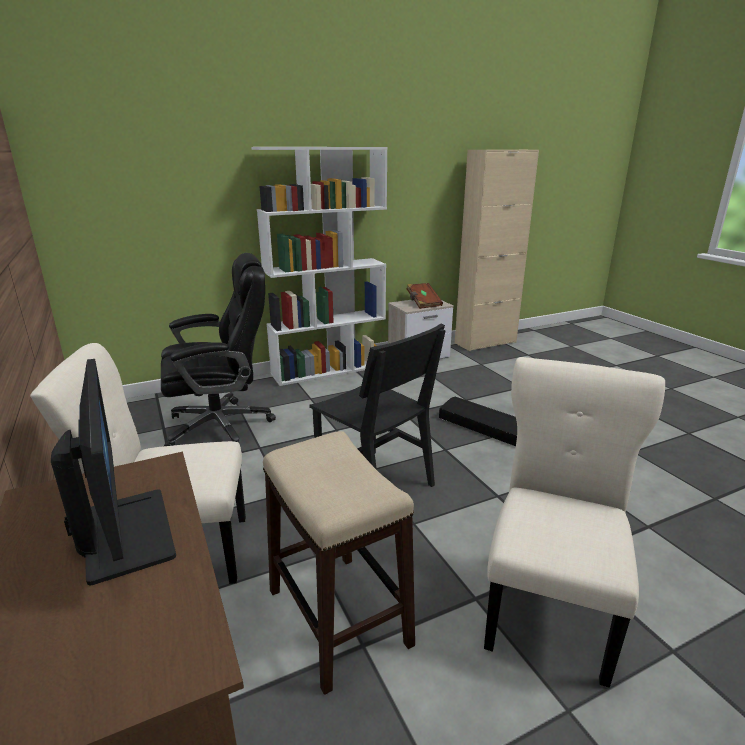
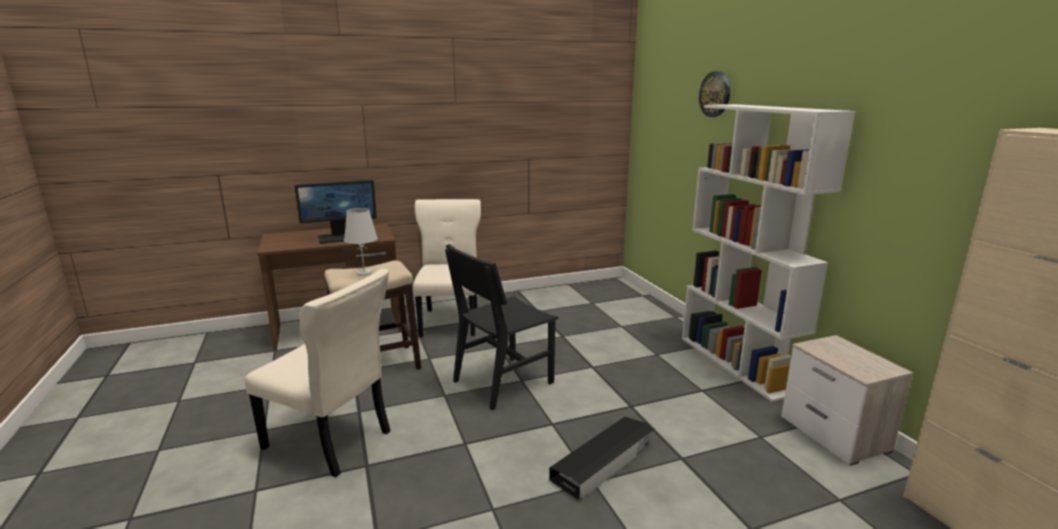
camera: 95 degrees right, 5 degrees down
black office chair [161,253,276,446] -> none
brown book [407,283,443,309] -> none
none -> white table lamp [344,208,378,276]
none -> wall clock [699,71,730,117]

